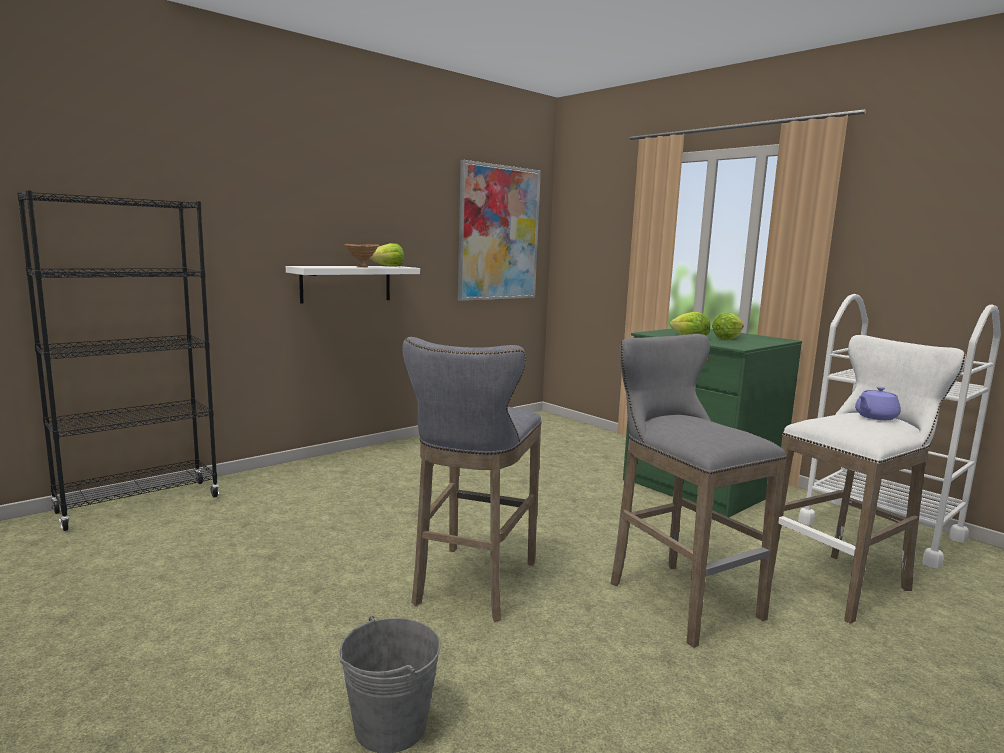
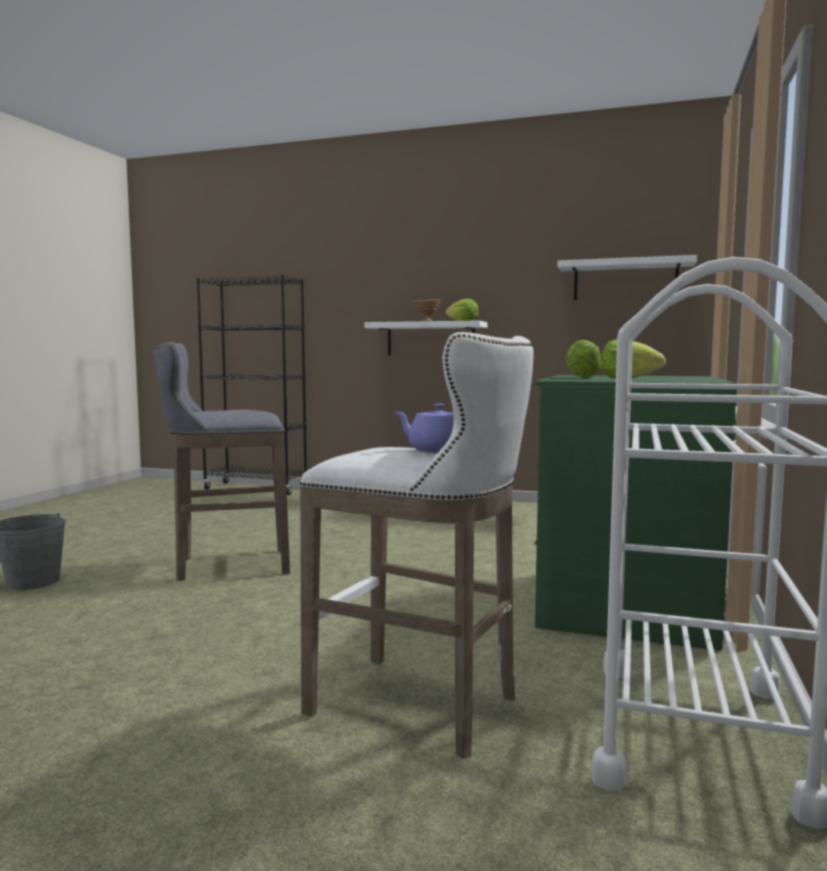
camera: 60 degrees right, 5 degrees down
picture [458,160,541,301] -> white shelf [557,255,697,300]
grey stool [610,334,786,648] -> none

